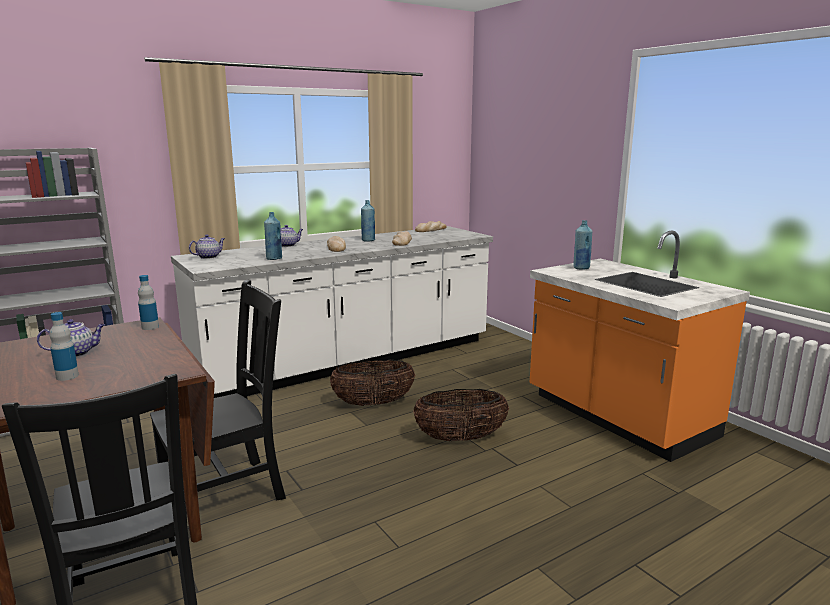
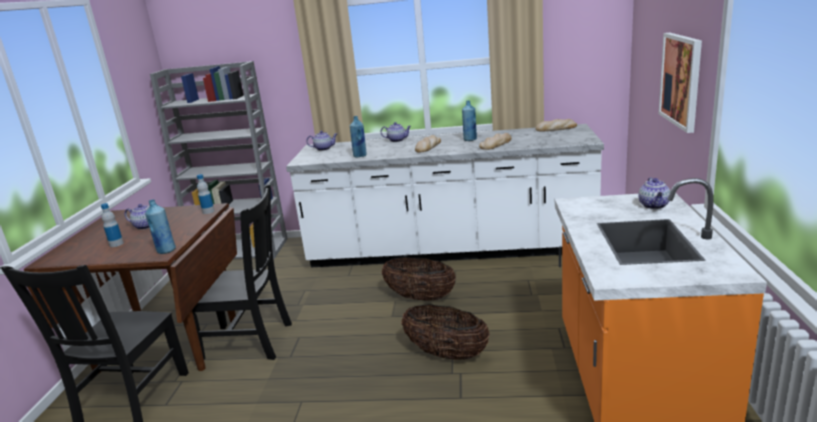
camera: 40 degrees right, 5 degrees up
blue bottle [573,220,592,270] -> blue bottle moved to [145,200,176,254]
none -> teapot [638,177,670,209]
none -> picture [659,33,702,133]

